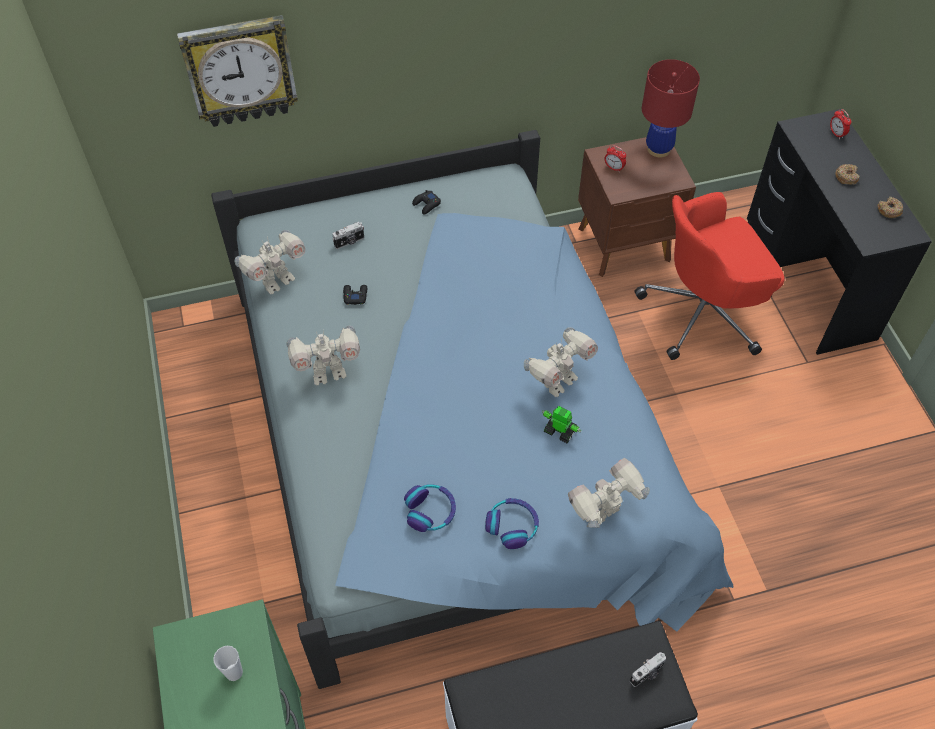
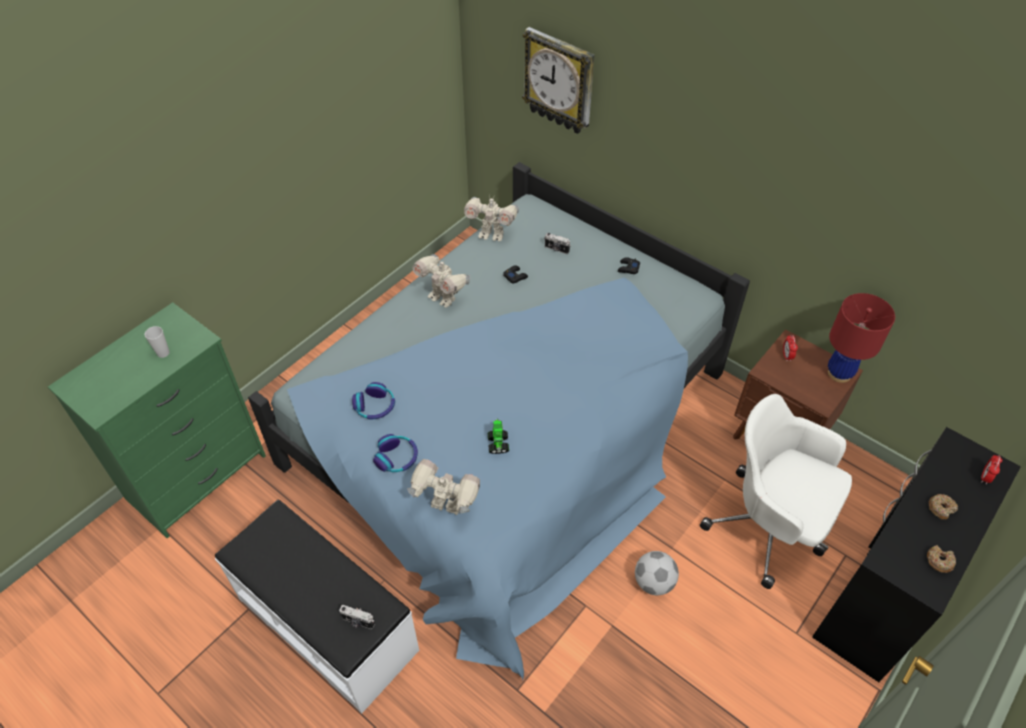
camera: 55 degrees right, 5 degrees down
toy robot [524,327,598,397] -> none
red office chair [634,192,785,360] -> white office chair [700,394,852,589]
none -> football [635,551,679,595]

